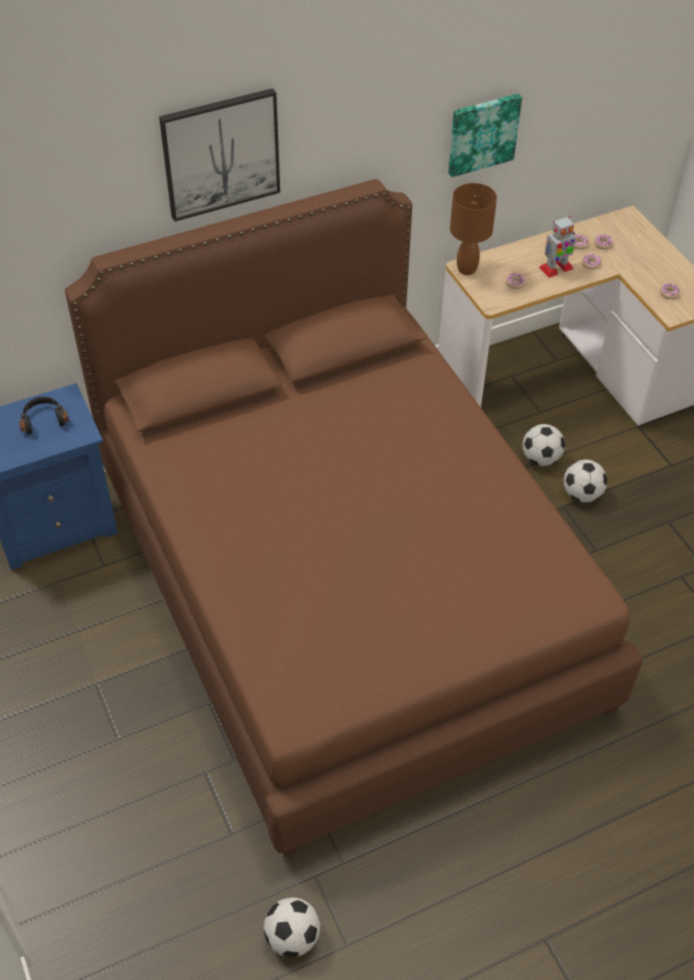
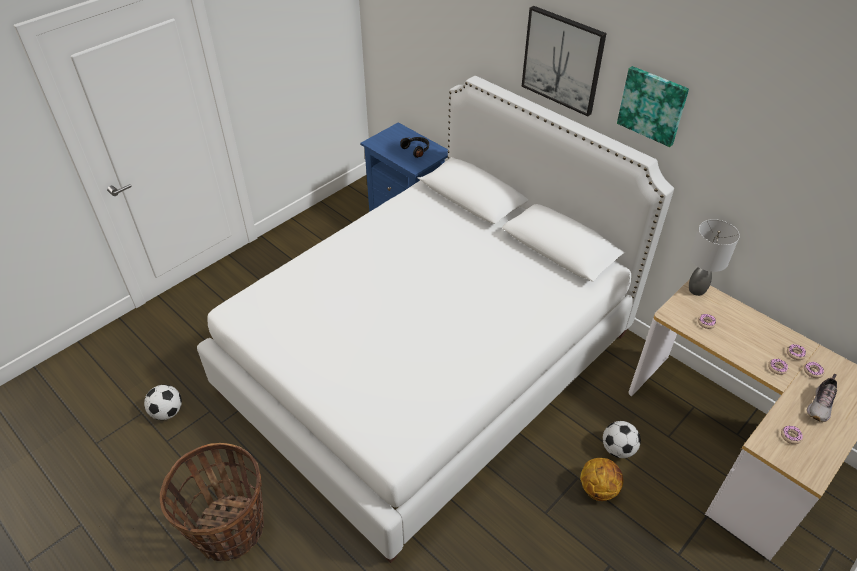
camera: 70 degrees right, 5 degrees down
brown bed [65,179,643,858] -> white bed [197,76,674,563]
picture [448,94,522,177] -> picture moved to [617,66,689,147]
brown table lamp [450,183,497,275] -> grey table lamp [689,219,740,296]
toy robot [539,216,576,278] -> none
football [564,460,607,503] -> basketball [580,458,623,501]
none -> basket [160,443,264,561]
none -> shoe [807,374,837,422]

